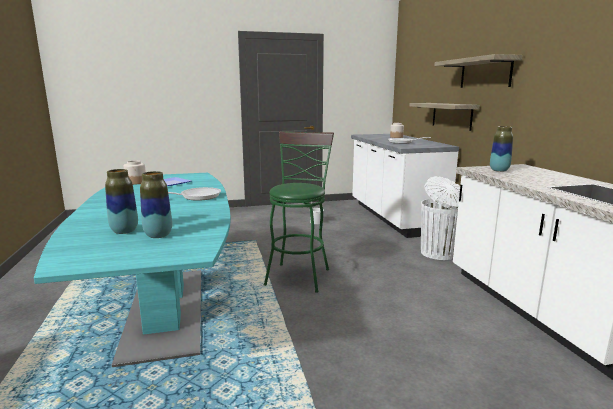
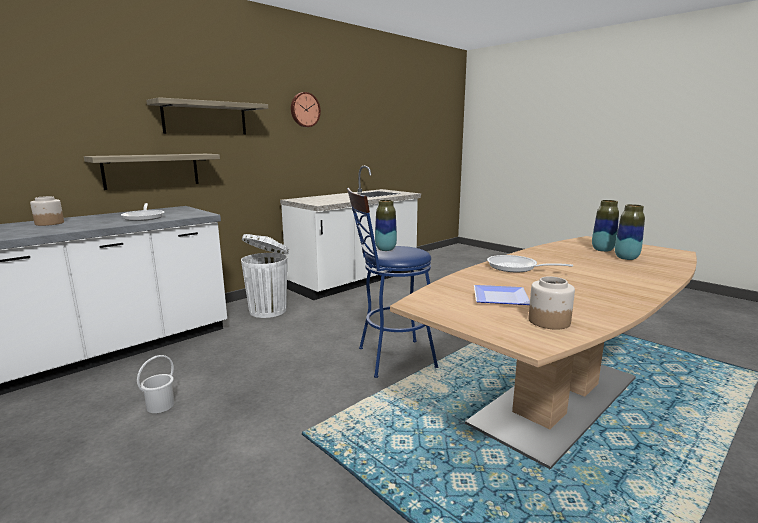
camera: 120 degrees left, 0 degrees up
turquoise dining table [34,173,231,367] -> brown dining table [390,236,697,469]
green stool [264,131,334,293] -> blue stool [347,188,438,378]
vase [490,126,513,172] -> vase moved to [375,200,397,251]
none -> wall clock [291,92,321,127]

